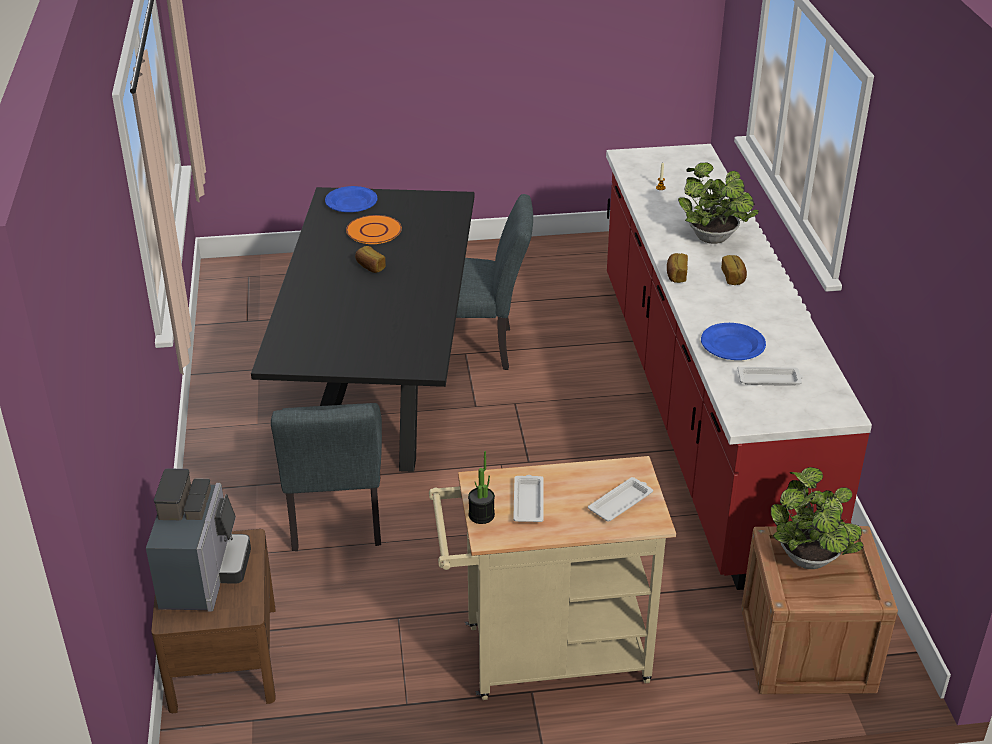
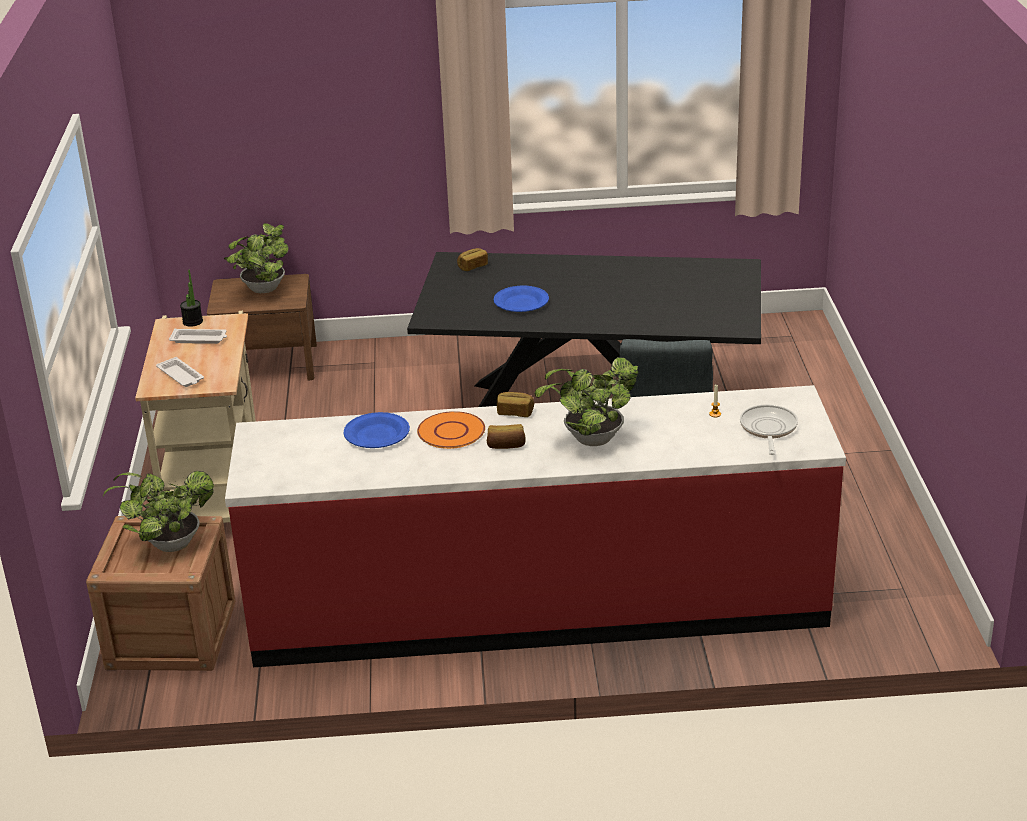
camera: 95 degrees right, 5 degrees down
coffee machine [146,468,251,612] -> potted plant [224,223,288,293]
grey chair [271,403,382,551] -> none
blue plate [325,186,378,212] -> blue plate moved to [494,286,549,312]
orange plate [346,215,402,244] -> orange plate moved to [417,411,485,449]
bread [355,246,386,273] -> bread moved to [457,248,488,271]
white tray [737,366,803,386] -> none
none -> frying pan [740,404,798,455]

